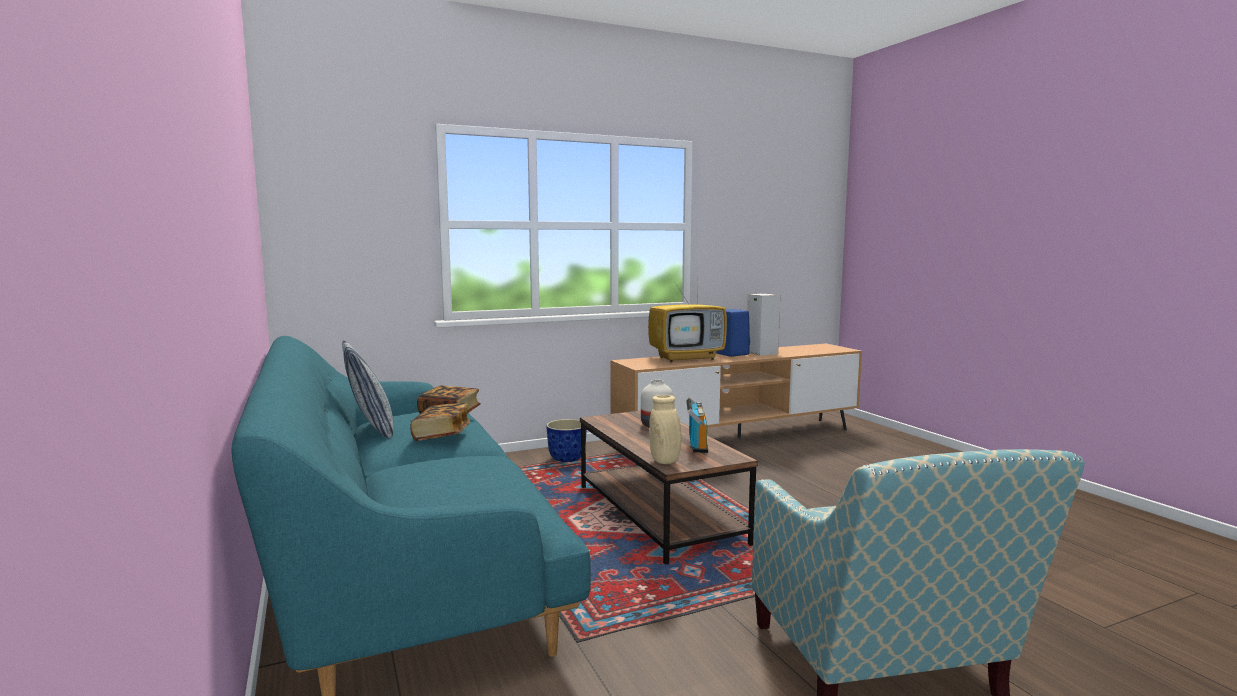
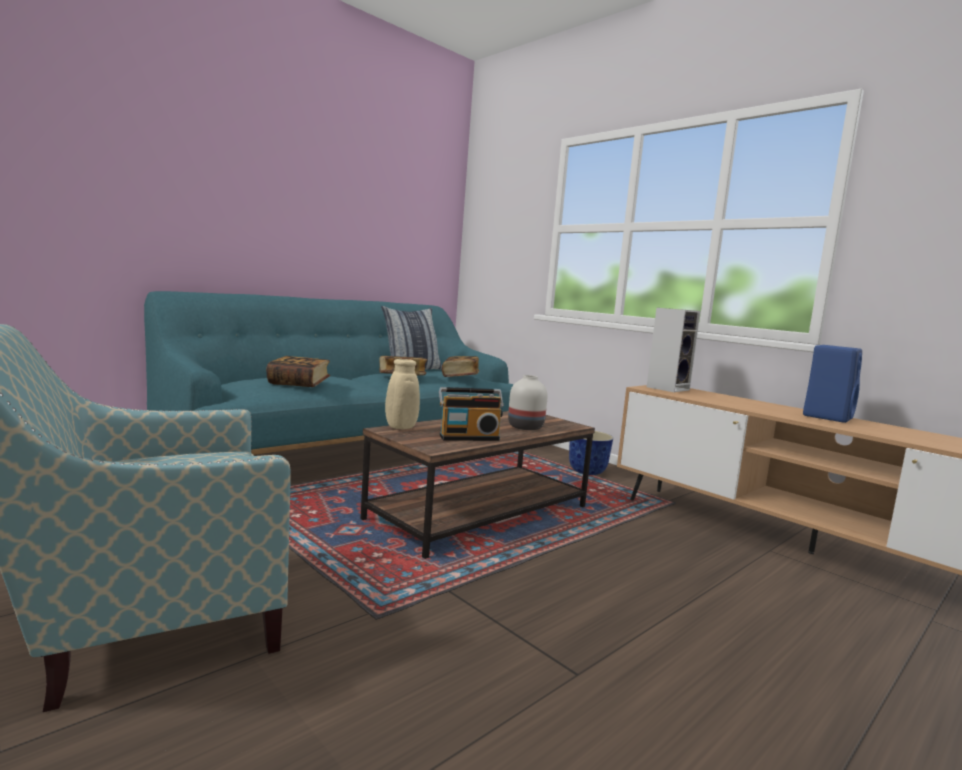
camera: 70 degrees right, 0 degrees up
television [648,278,727,362] -> none
speaker [747,293,780,356] -> speaker moved to [647,308,701,392]
none -> book [266,356,330,387]

